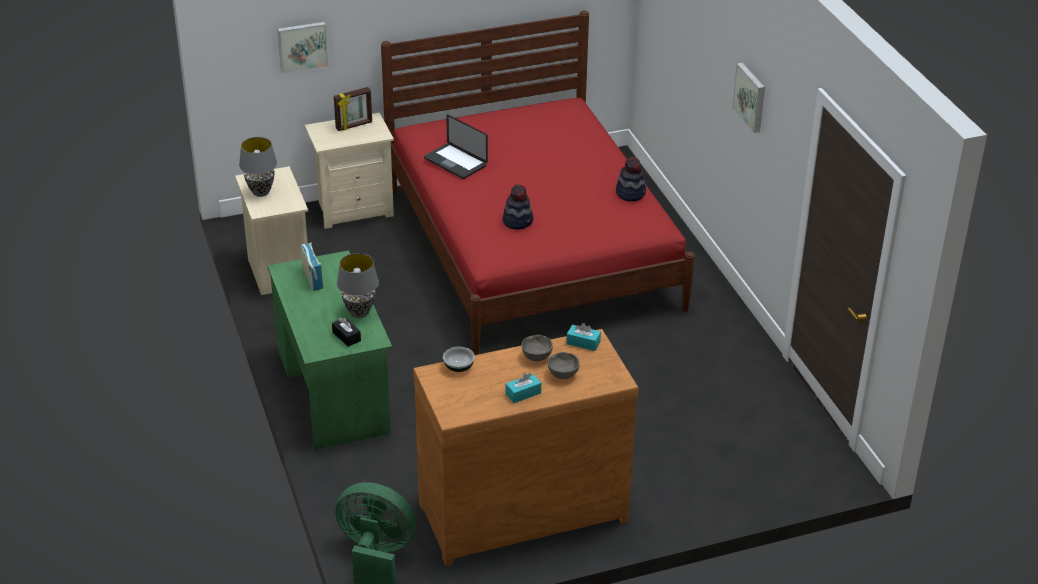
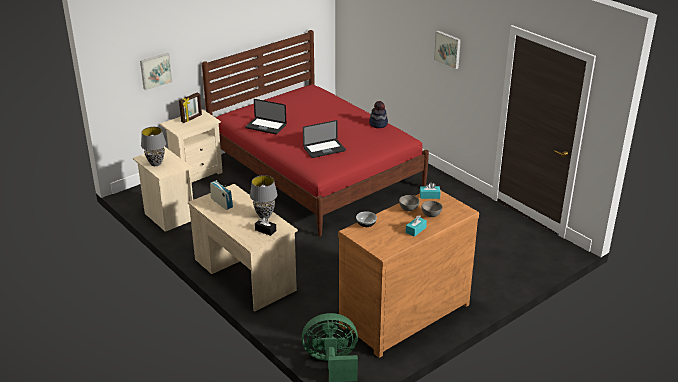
camera: 20 degrees left, 5 degrees down
green desk [268,250,392,450] -> beige desk [188,184,298,312]
hat [503,184,533,229] -> laptop [303,120,346,158]

